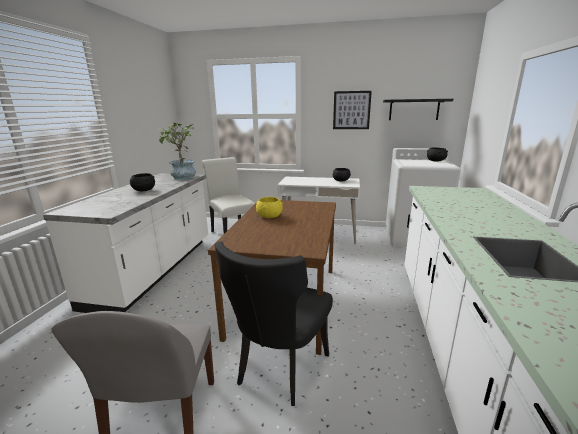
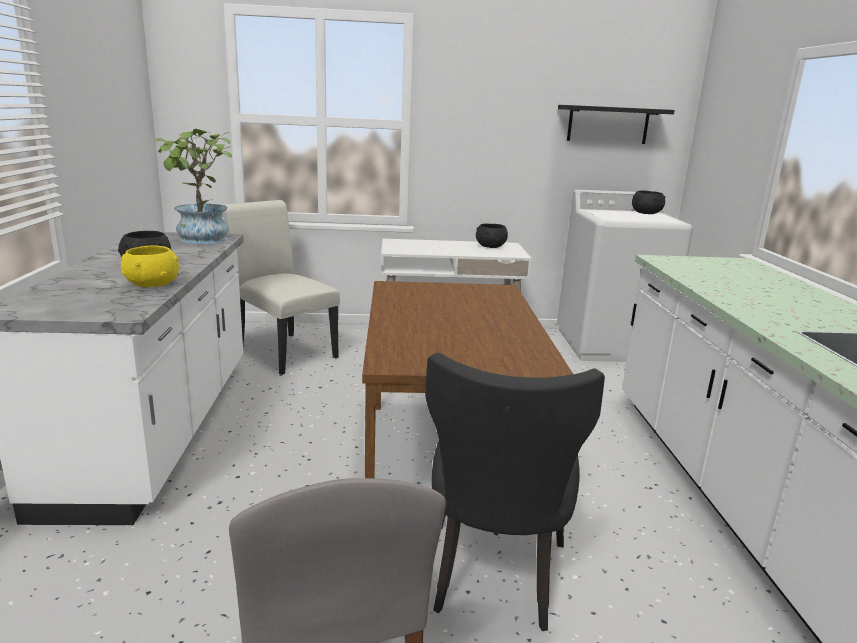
camera: 15 degrees left, 0 degrees up
yellow bowl [256,197,283,218] -> yellow bowl moved to [121,245,179,287]
picture [333,91,372,129] -> none

